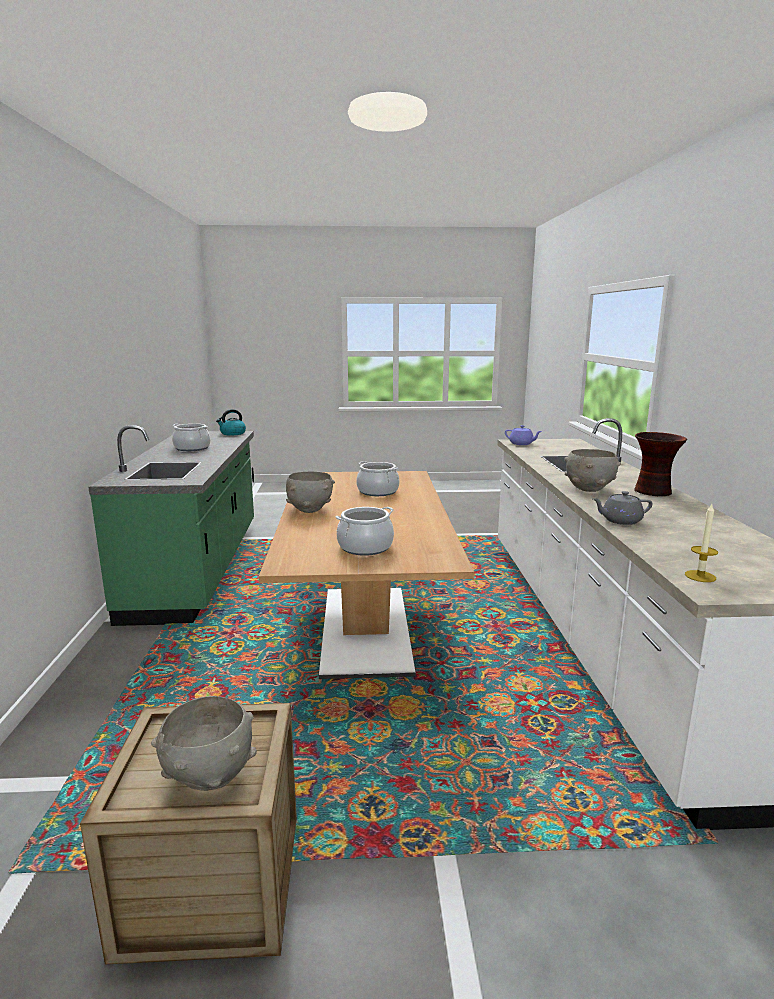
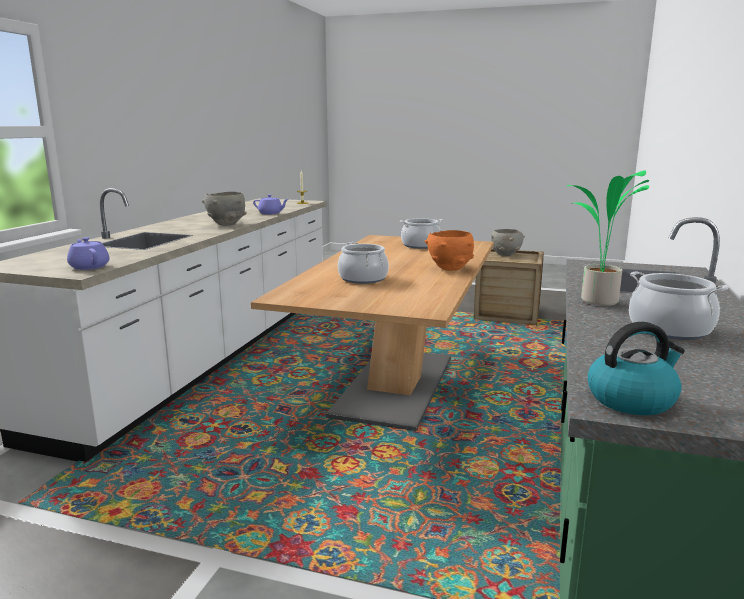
camera: 160 degrees left, 0 degrees up
grey bowl [286,471,335,513] -> orange bowl [424,230,474,271]
grey teapot [593,491,653,525] -> purple teapot [253,195,289,214]
vase [634,432,687,496] -> none
none -> potted plant [567,171,649,306]

